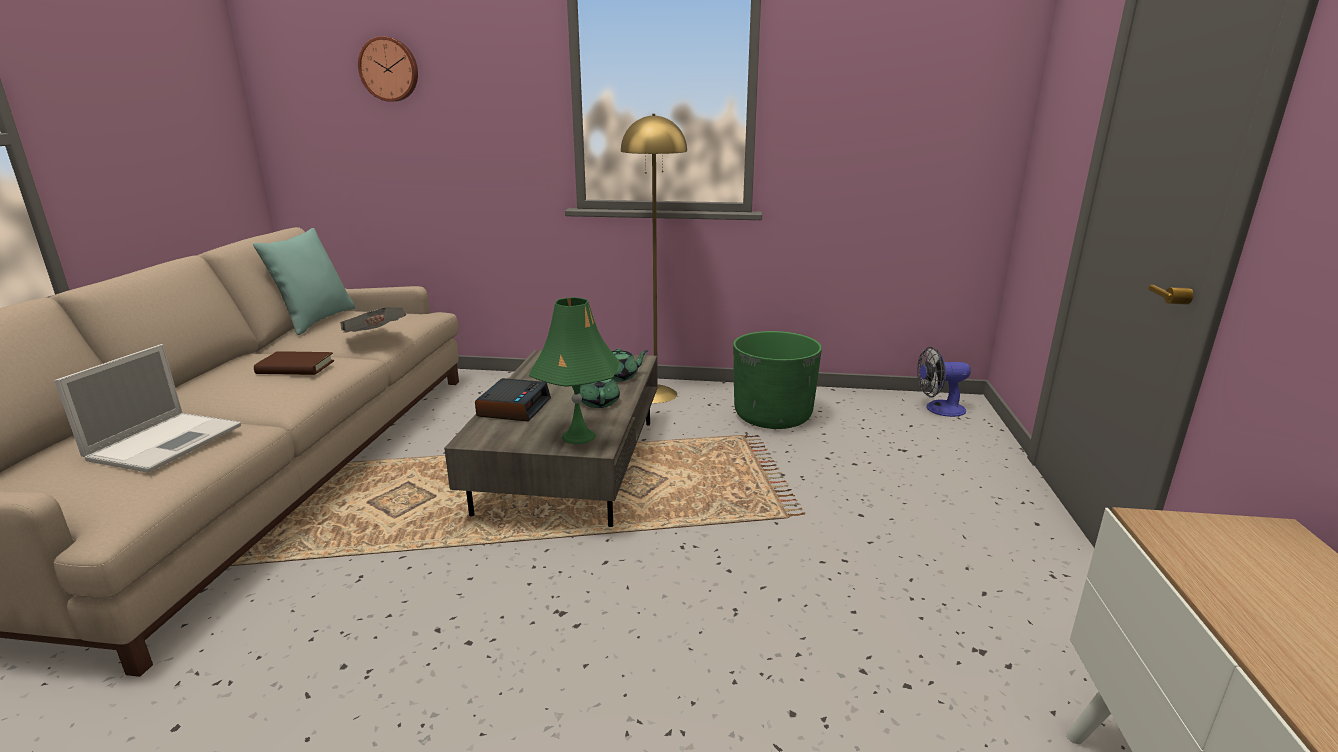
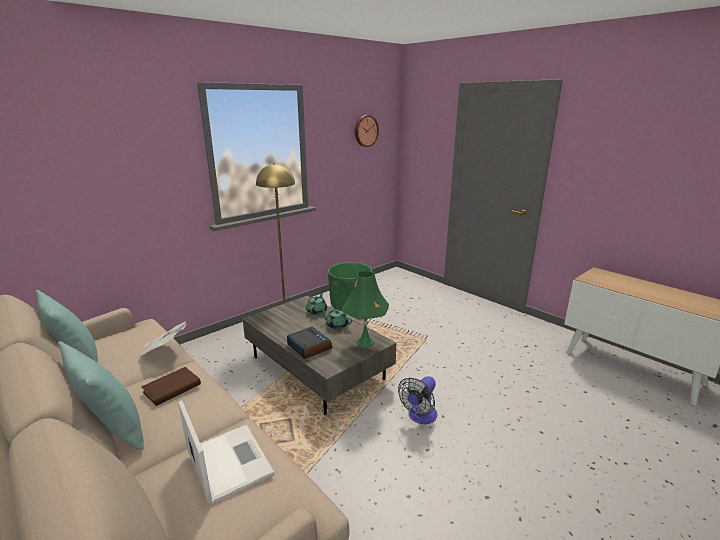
camera: 50 degrees left, 0 degrees up
wall clock [358,36,418,102] -> wall clock moved to [355,115,379,147]
fan [917,347,971,417] -> fan moved to [398,376,438,424]
none -> turquoise pillow [58,341,144,450]

